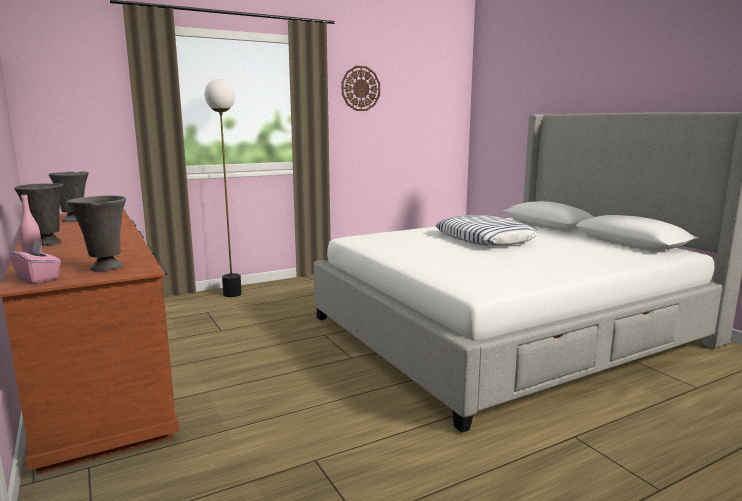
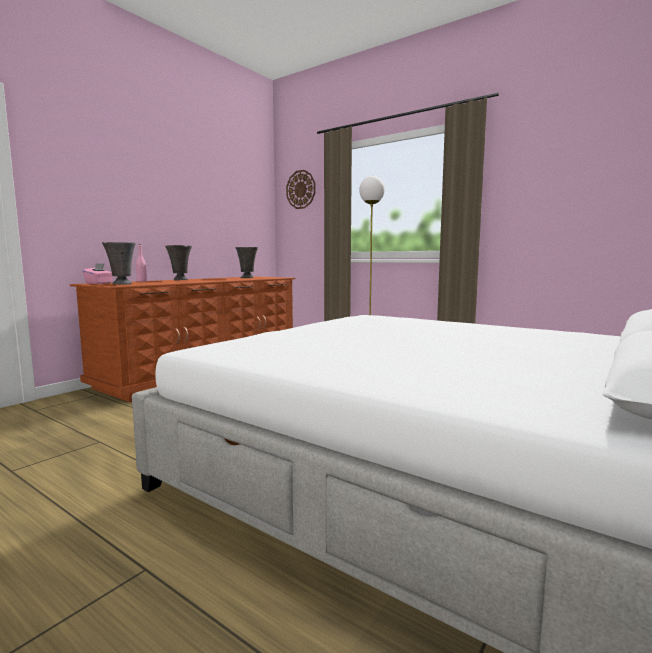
camera: 65 degrees right, 5 degrees down
wall clock [342,66,380,111] -> wall clock moved to [286,170,315,209]
pillow [435,215,537,246] -> none

